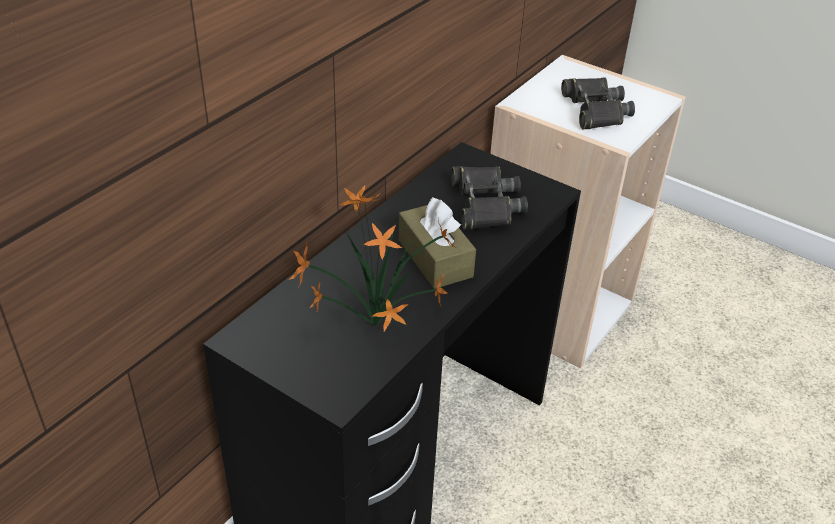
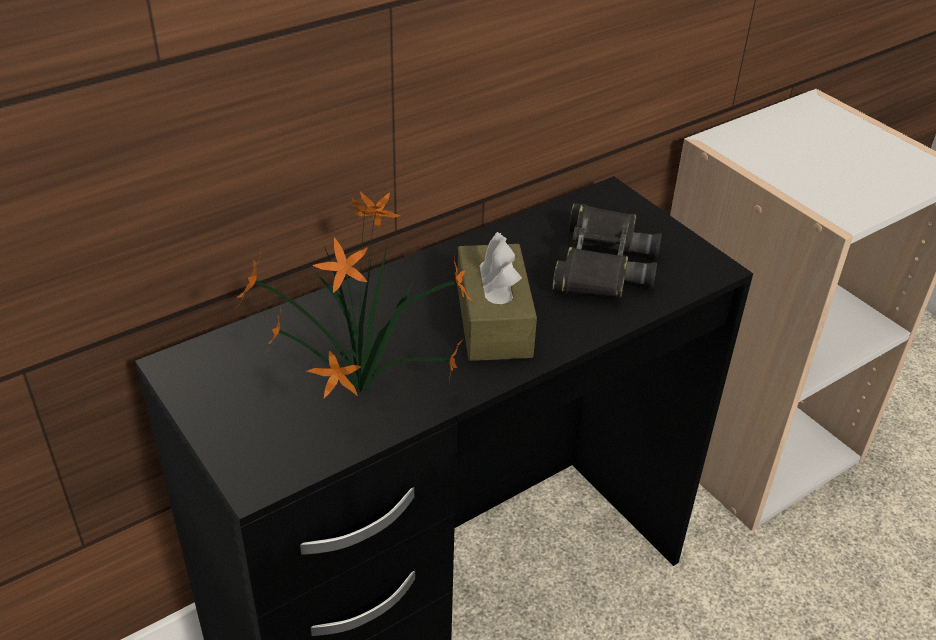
camera: 20 degrees right, 0 degrees up
black binoculars [561,78,635,129] -> none

